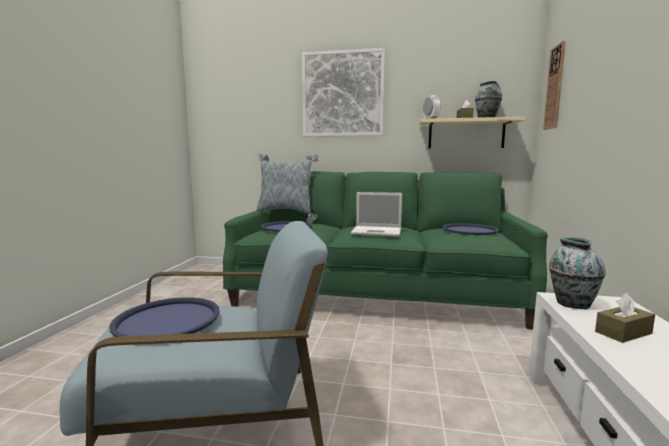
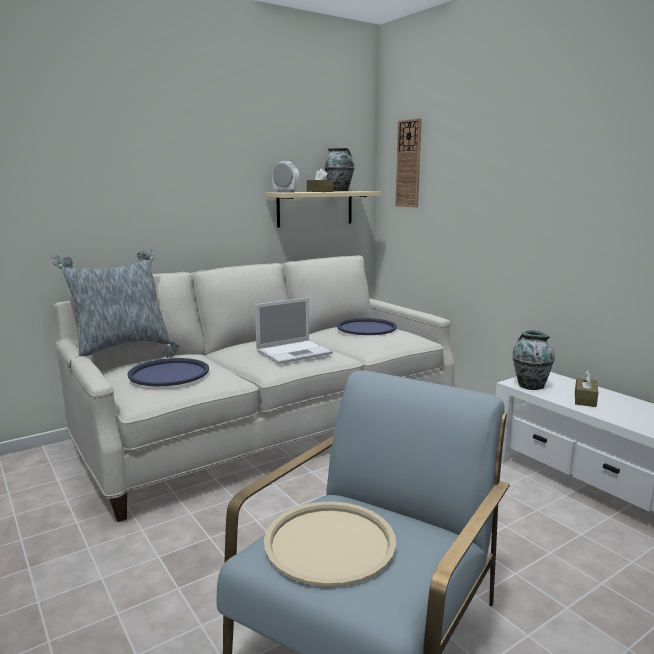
camera: 45 degrees left, 5 degrees up
blue tray [109,297,220,337] -> beige tray [264,502,396,587]
green sofa [223,171,548,330] -> white sofa [54,255,455,522]
picture [302,48,385,137] -> none

